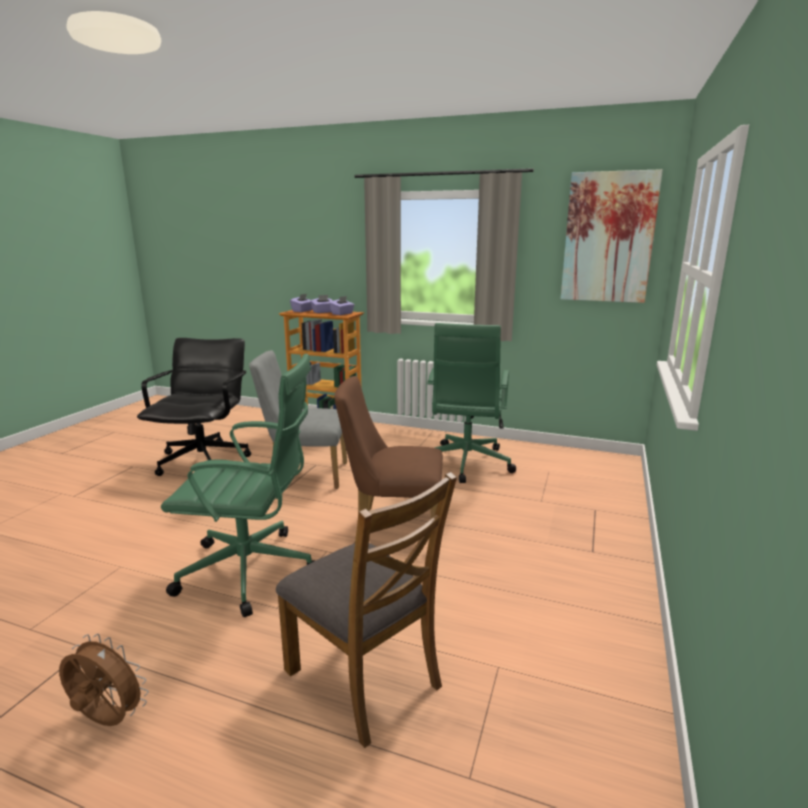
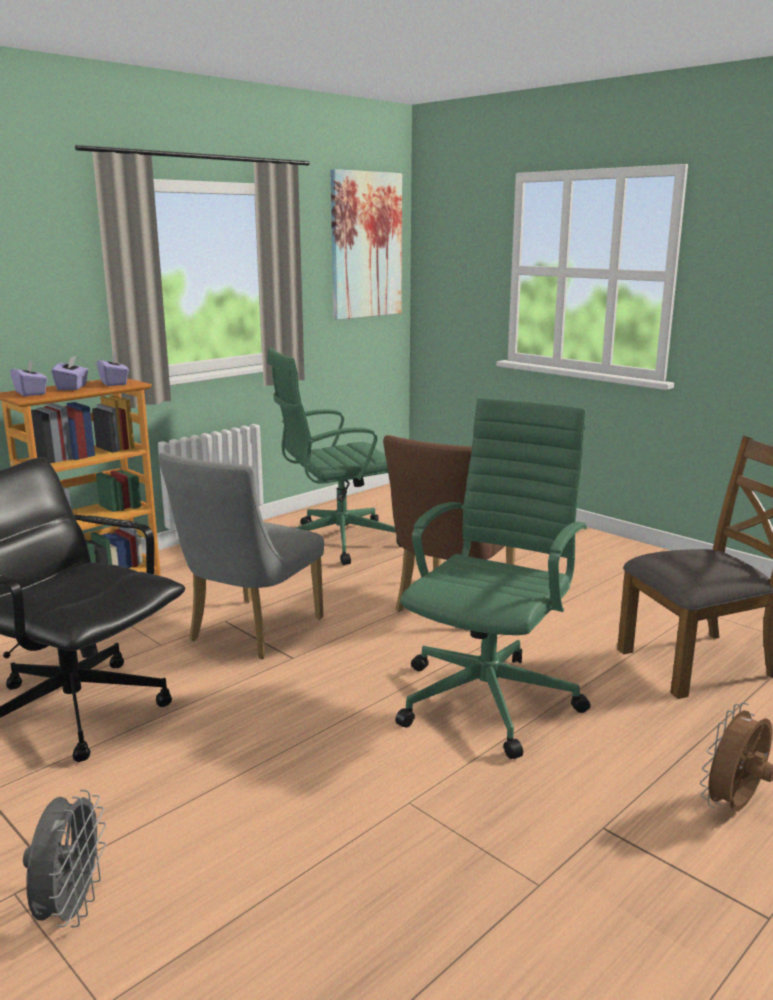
camera: 65 degrees left, 0 degrees up
green office chair [427,323,516,483] -> green office chair turned 120 degrees clockwise [267,348,401,565]
none -> grey fan [23,790,106,927]

